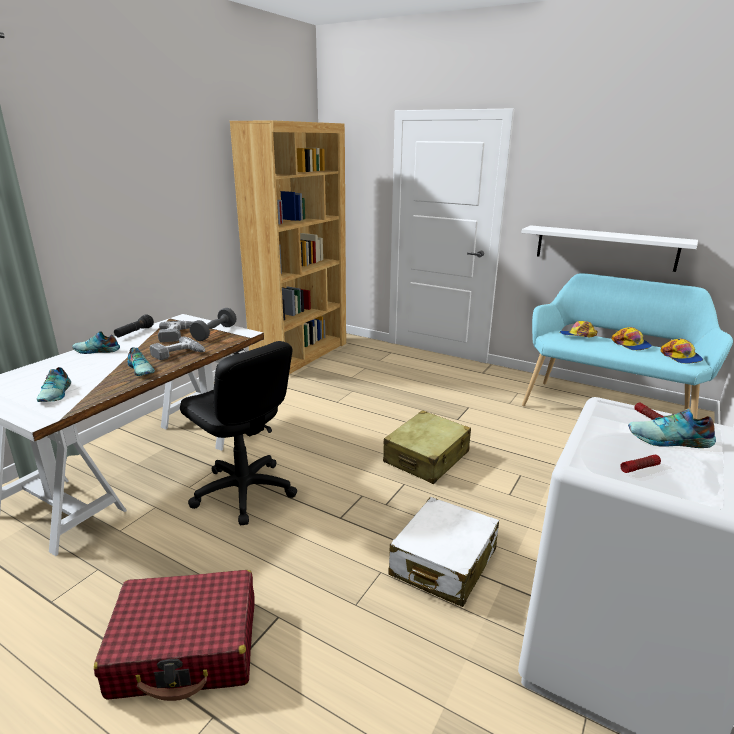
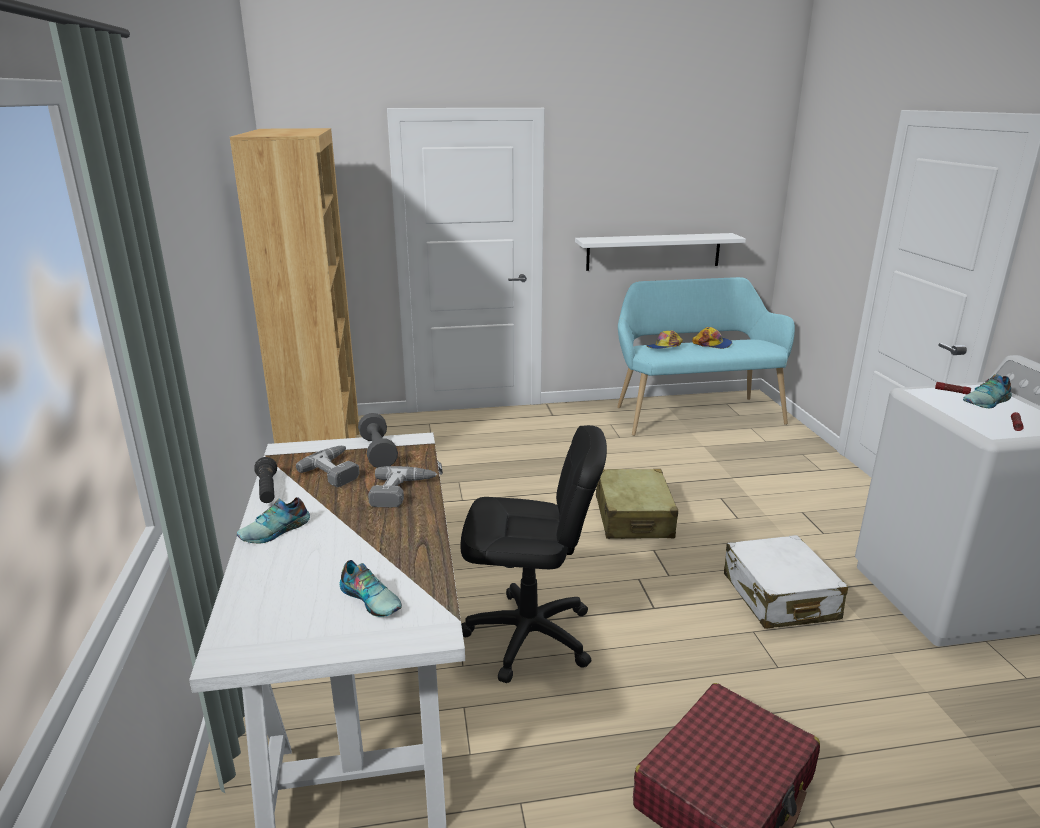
camera: 40 degrees left, 0 degrees up
shoe [127,347,155,376] -> none
cap [660,338,703,364] -> none

